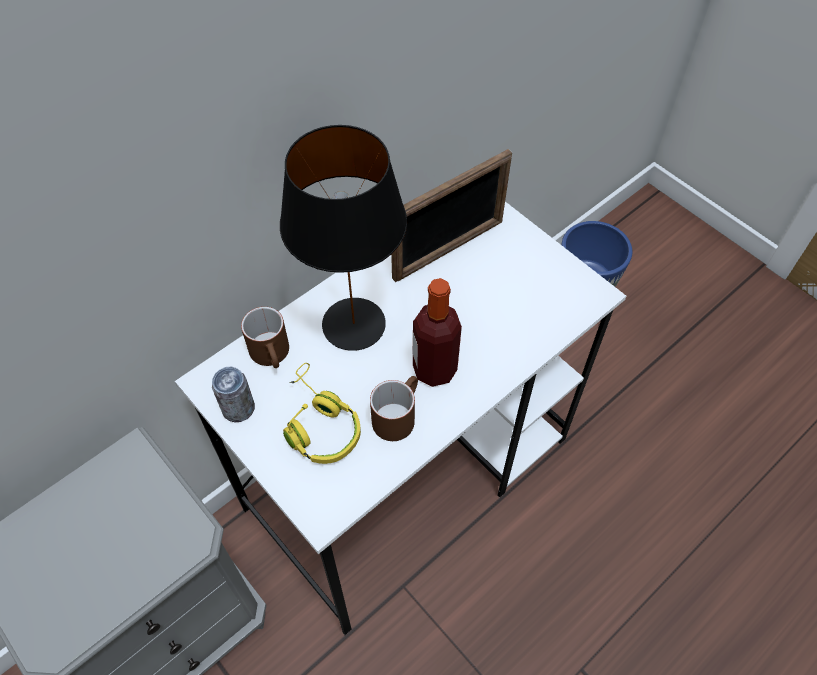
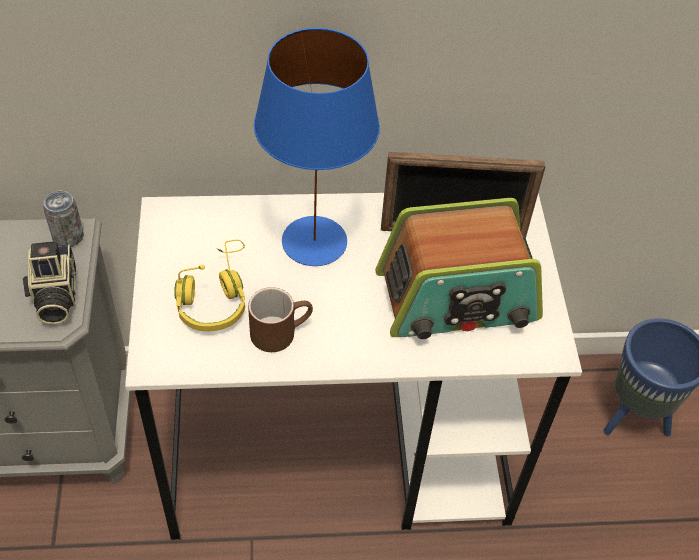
camera: 35 degrees right, 5 degrees down
can [212,367,255,422] -> can moved to [43,190,84,247]
brown mug [241,307,289,368] -> none
black table lamp [280,125,407,351] -> blue table lamp [254,28,380,266]
bottle [413,278,462,387] -> none
none -> camera [23,241,76,325]
none -> radio [376,198,543,339]

